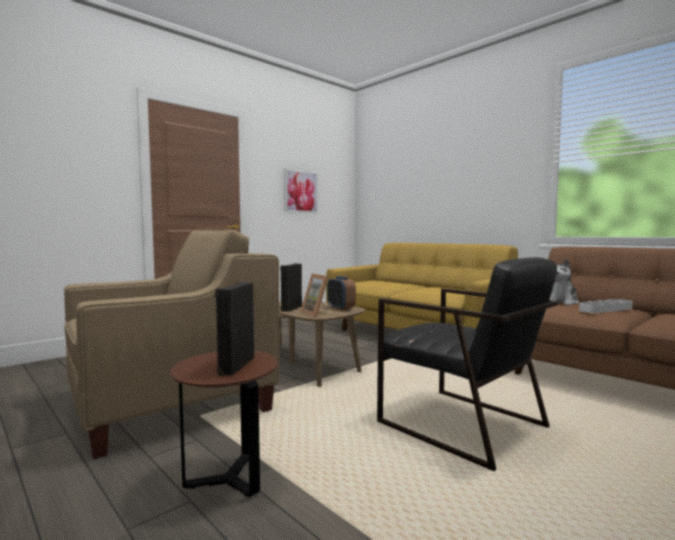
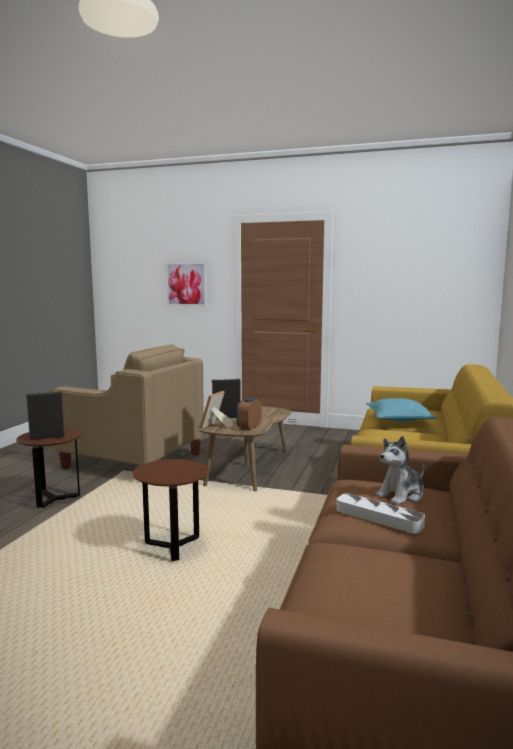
camera: 60 degrees right, 5 degrees up
picture [284,169,318,213] -> picture moved to [166,262,207,306]
black armchair [377,257,559,471] -> brown side table [133,459,209,561]
plush toy [549,259,579,306] -> plush toy turned 45 degrees counterclockwise [376,436,424,505]
none -> turquoise pillow [367,398,437,421]

